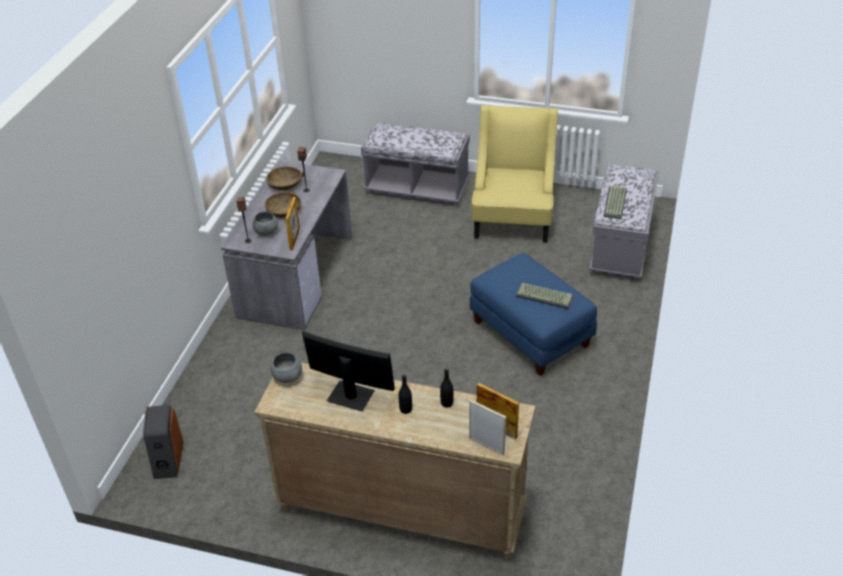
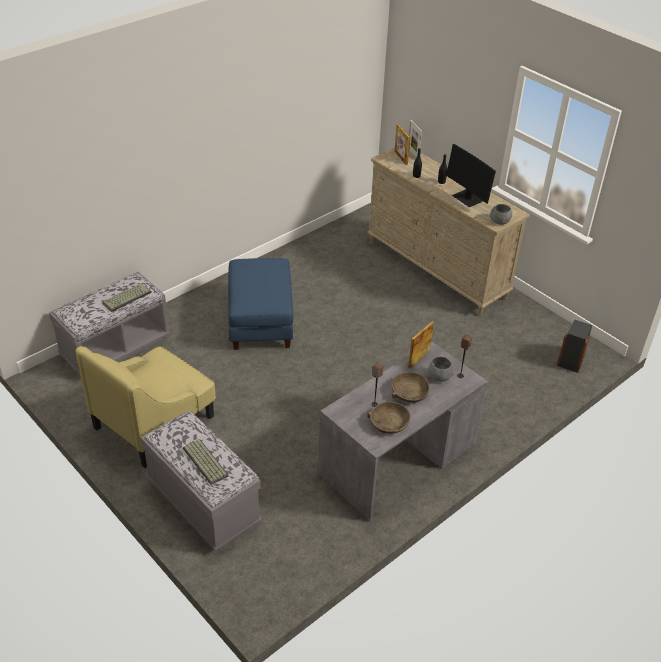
camera: 150 degrees left, 0 degrees up
keyboard [516,283,574,309] -> keyboard moved to [183,439,229,485]

